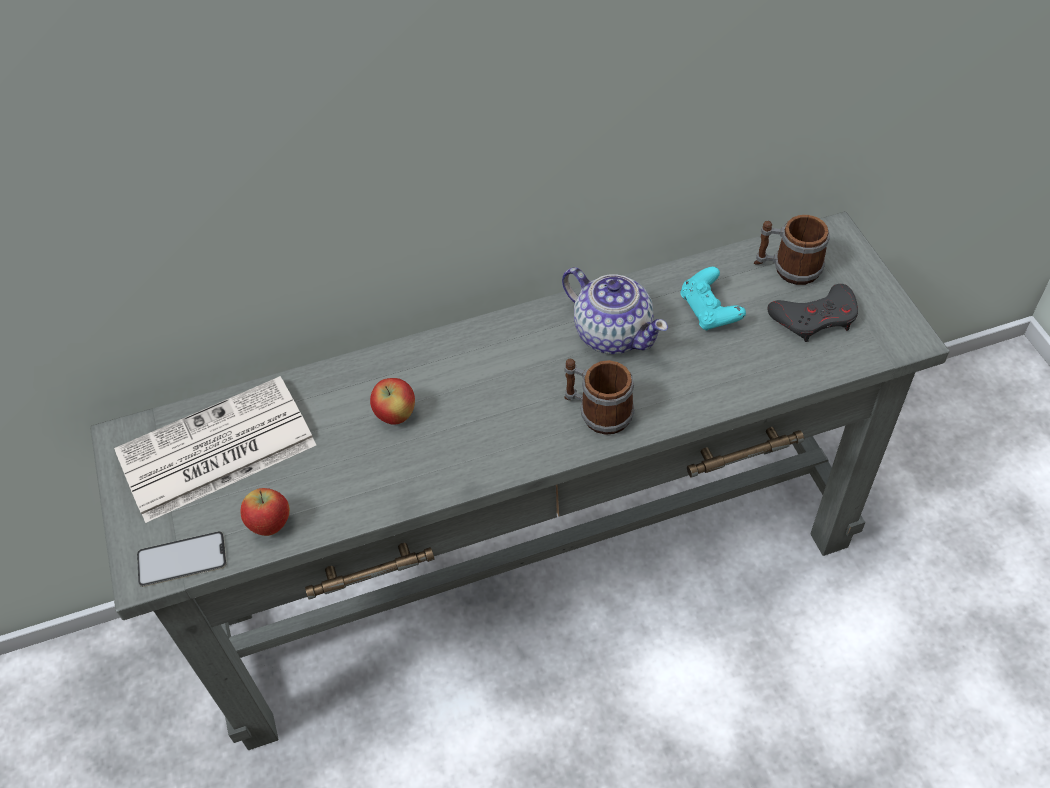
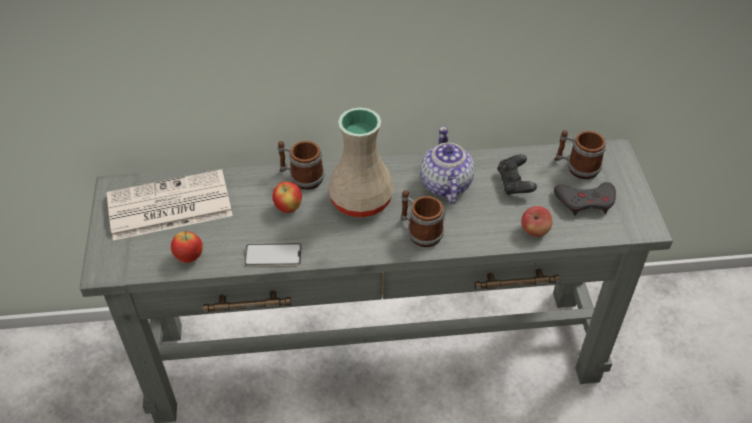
camera: 10 degrees right, 5 degrees down
phone [137,531,227,587] -> phone moved to [244,243,302,266]
teapot [562,267,668,354] -> teapot turned 150 degrees counterclockwise [420,126,474,204]
turquoise game controller [680,267,746,331] -> black game controller [497,154,537,195]
none -> mug [278,141,325,190]
none -> beige vase [328,107,394,217]
none -> apple [521,206,552,237]

